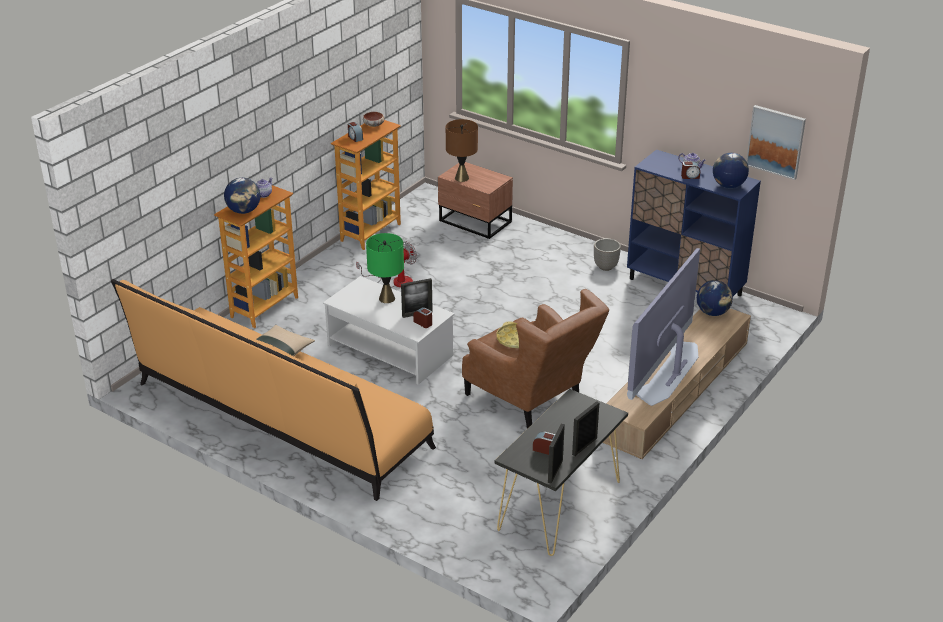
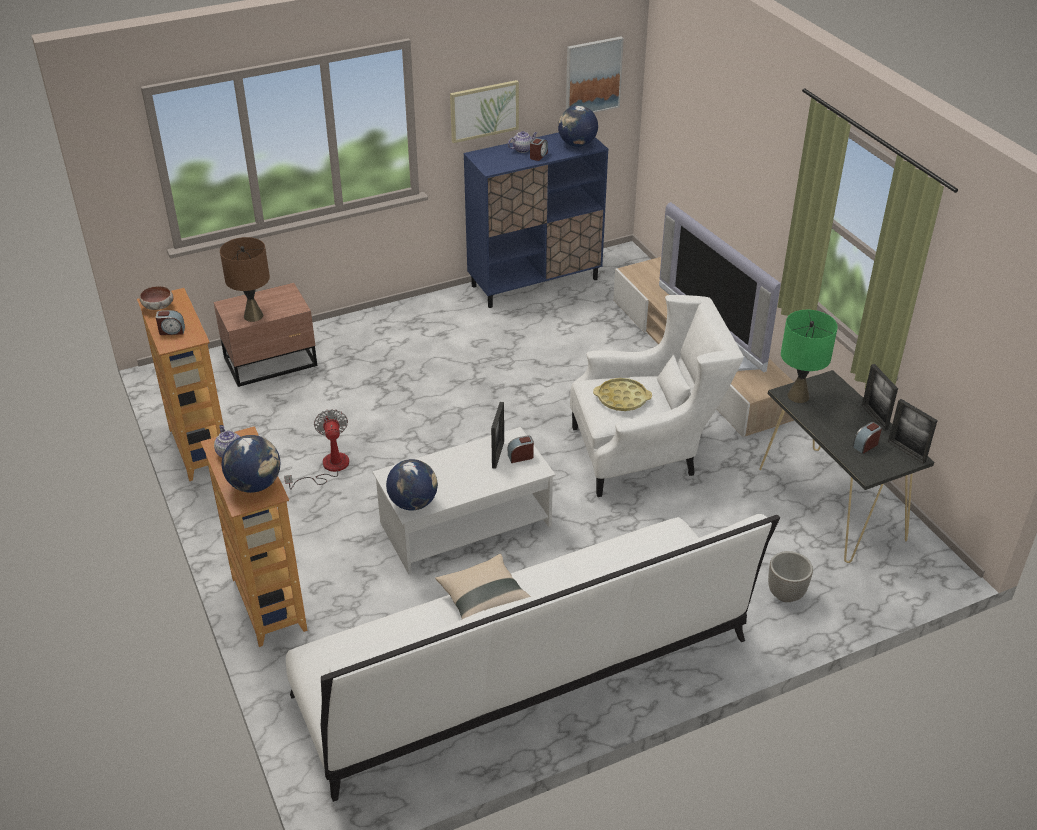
camera: 60 degrees left, 5 degrees up
orange sofa [111,279,436,501] -> white sofa [286,514,780,802]
green table lamp [366,233,404,303] -> green table lamp moved to [781,310,838,403]
brown armchair [462,289,609,429] -> white armchair [570,295,744,497]
planter [594,238,621,271] -> planter moved to [768,551,813,602]
globe [697,280,733,316] -> globe moved to [386,459,438,511]
none -> picture [450,80,519,143]

